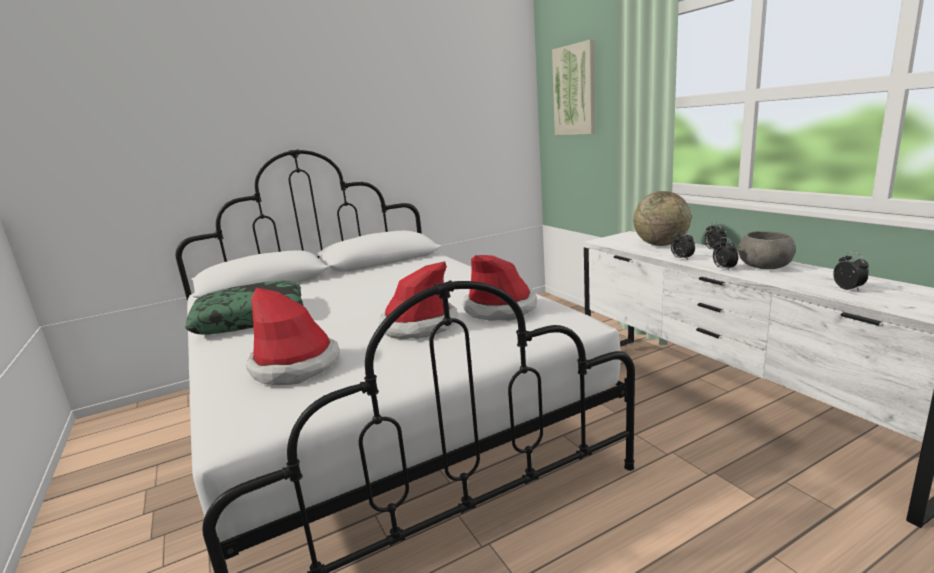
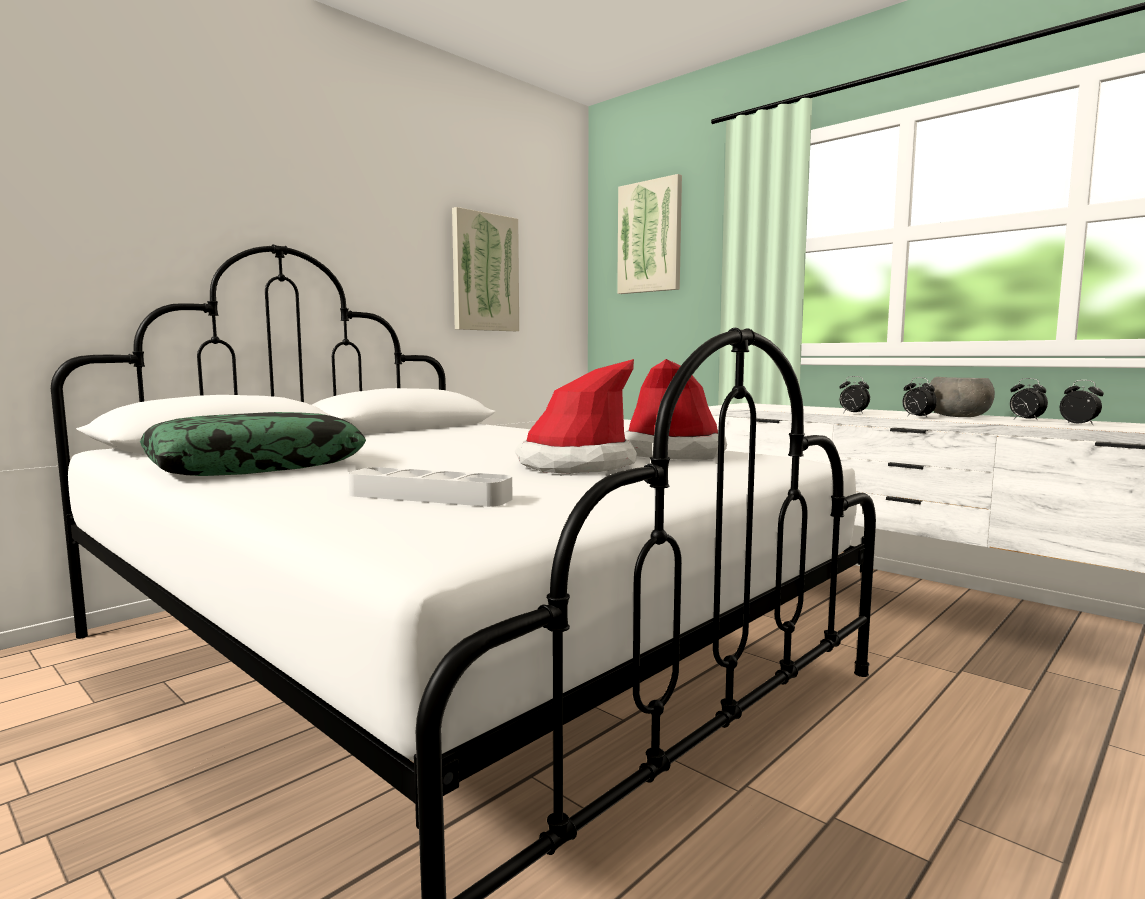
camera: 20 degrees left, 10 degrees down
hat [246,288,340,385] -> grey tray [348,467,513,507]
globe [633,191,691,246] -> none
alarm clock [704,222,727,249] -> alarm clock moved to [1010,378,1048,421]
none -> picture [452,207,519,331]

